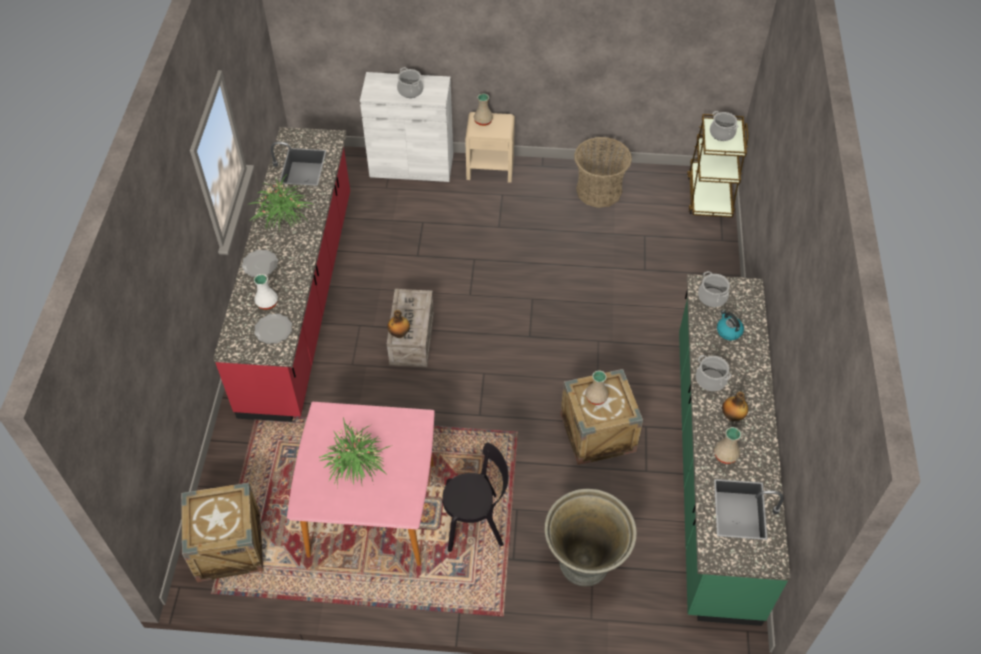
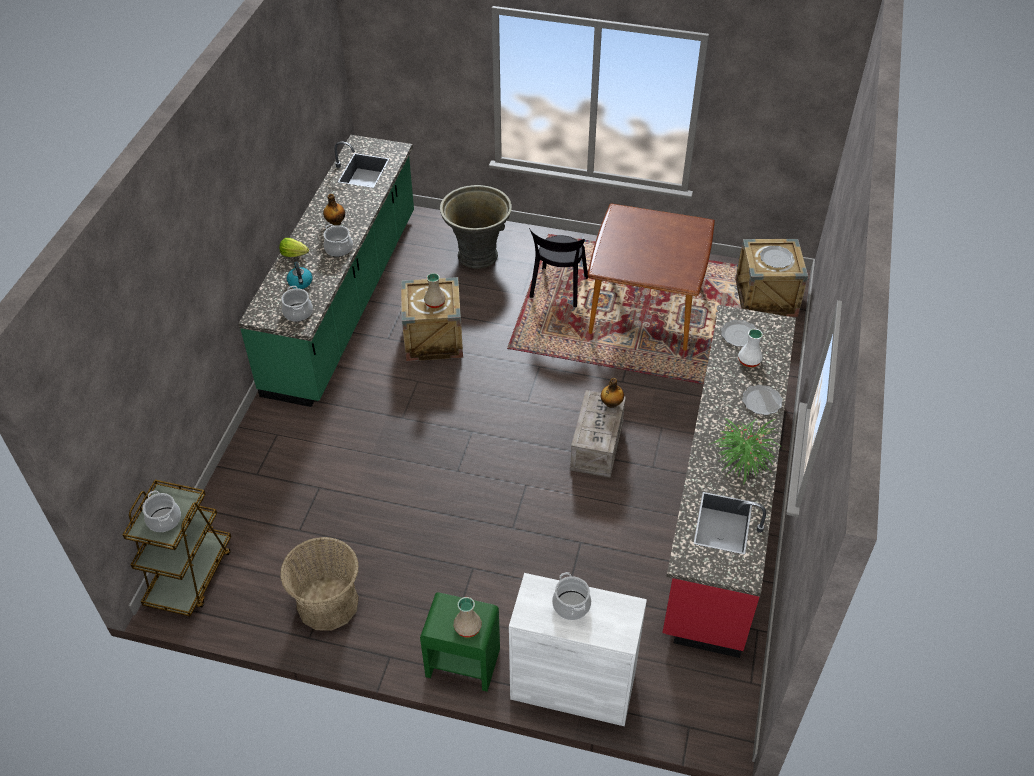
camera: 170 degrees left, 5 degrees down
pink dining table [287,402,435,566] -> brown dining table [587,203,715,351]
potted plant [319,417,390,487] -> none
black chair [442,443,509,552] -> black chair turned 75 degrees counterclockwise [529,228,588,307]
beige nightstand [465,112,515,183] -> green nightstand [420,592,500,692]
beige vase [714,427,741,464] -> none
none -> lettuce [279,238,309,257]
none -> plate [760,246,794,268]

